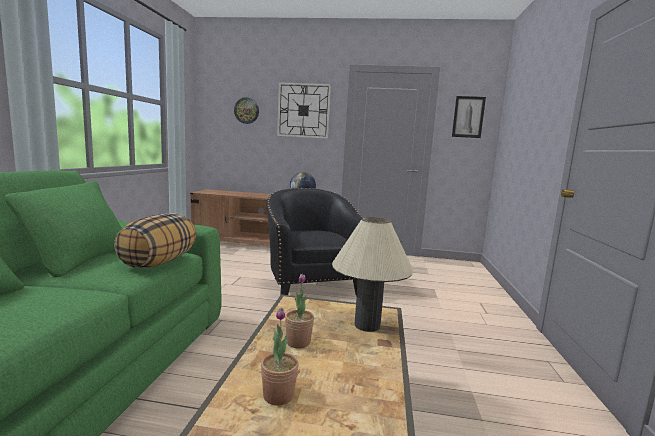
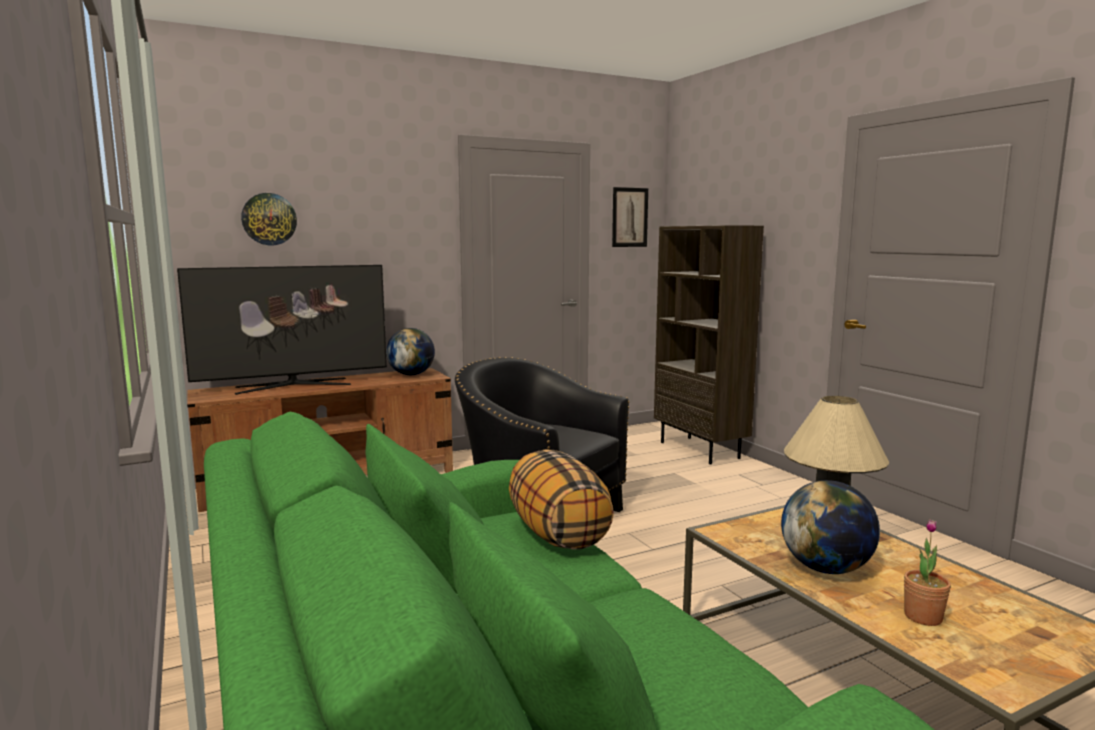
camera: 35 degrees left, 0 degrees up
wall clock [277,82,331,139] -> none
potted plant [285,274,314,349] -> globe [781,480,880,574]
none -> television [177,265,387,395]
none -> brown bookcase [654,225,764,464]

